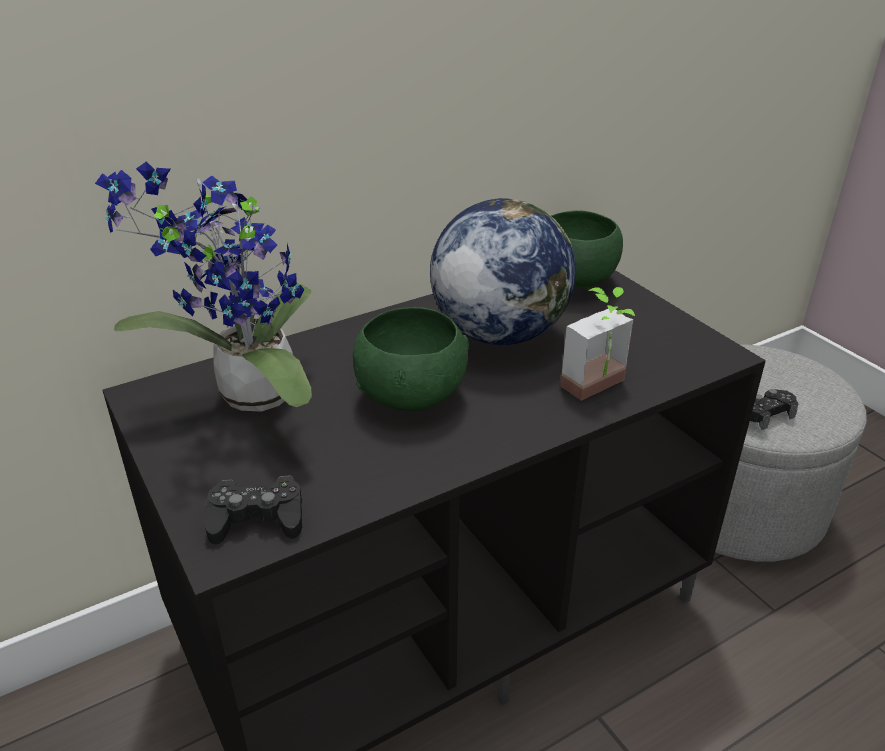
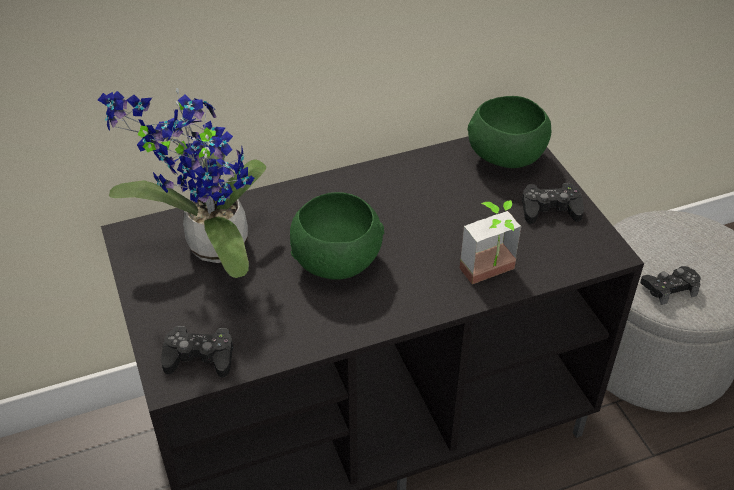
camera: 10 degrees right, 10 degrees up
globe [430,198,576,345] -> none
none -> black game controller [522,183,584,224]

